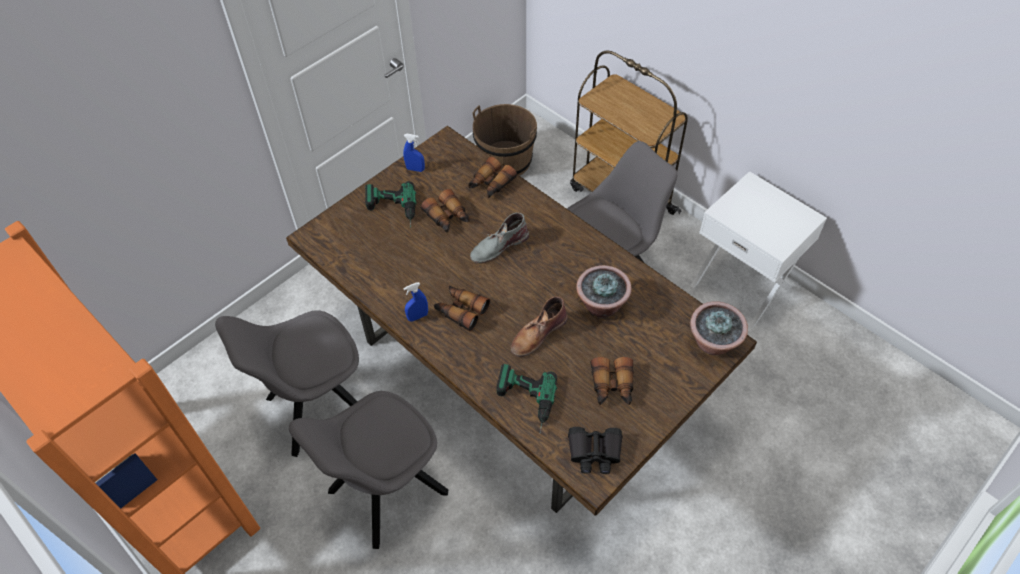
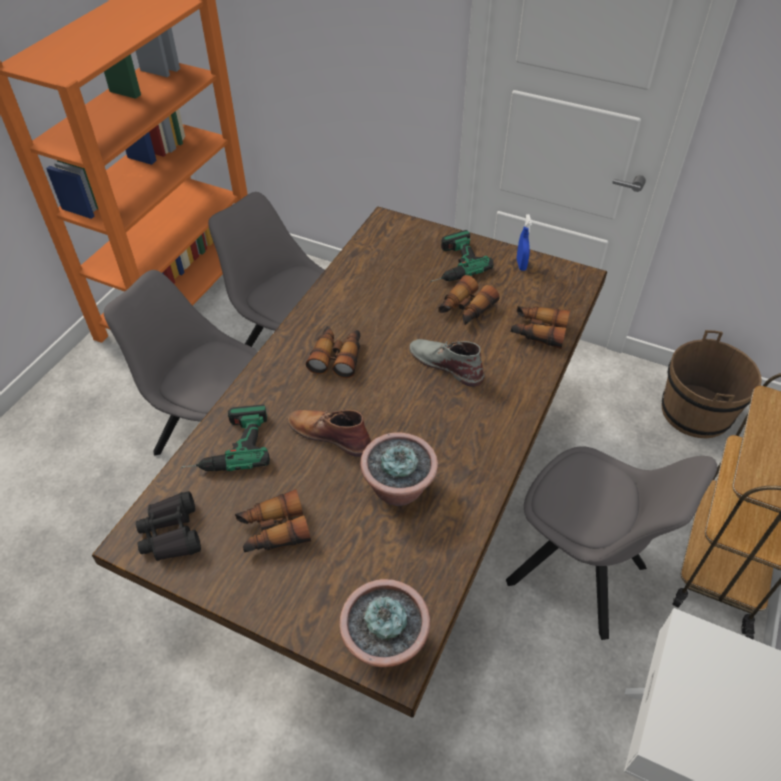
camera: 70 degrees right, 5 degrees down
blue spray bottle [403,282,428,322] -> none

